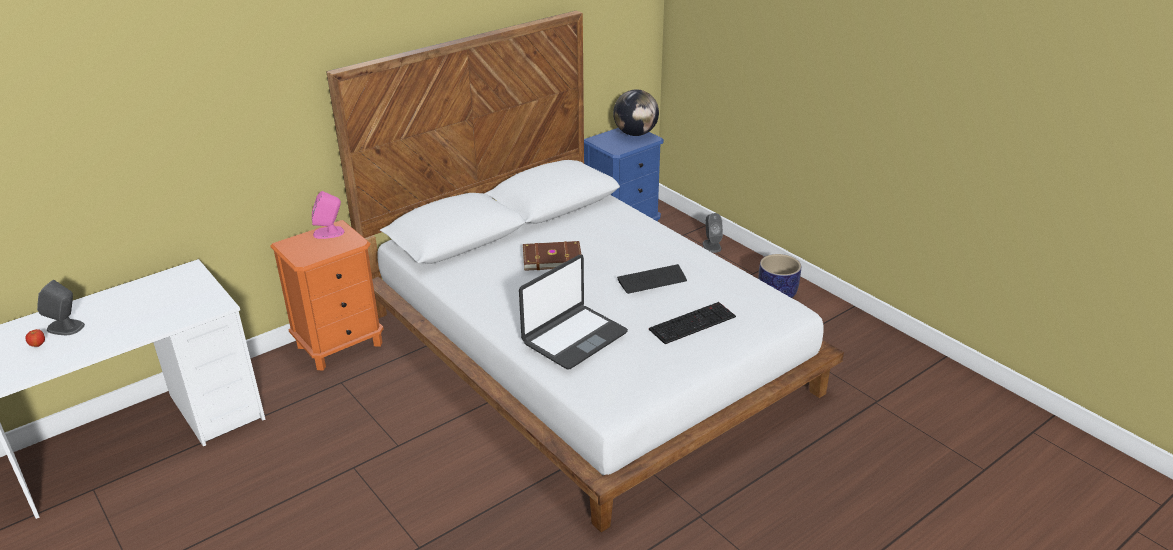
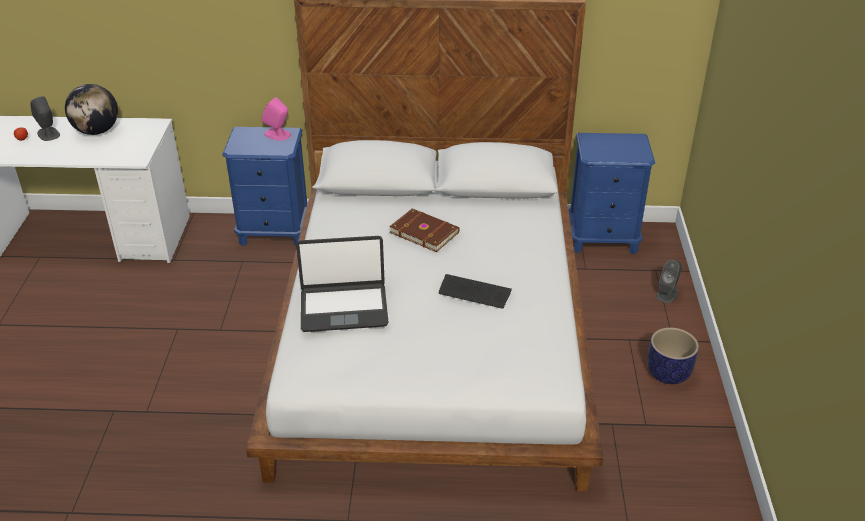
camera: 40 degrees right, 5 degrees up
orange nightstand [270,220,383,371] -> blue nightstand [222,127,308,246]
globe [613,89,659,136] -> globe moved to [65,84,118,135]
keyboard [649,302,736,344] -> none

